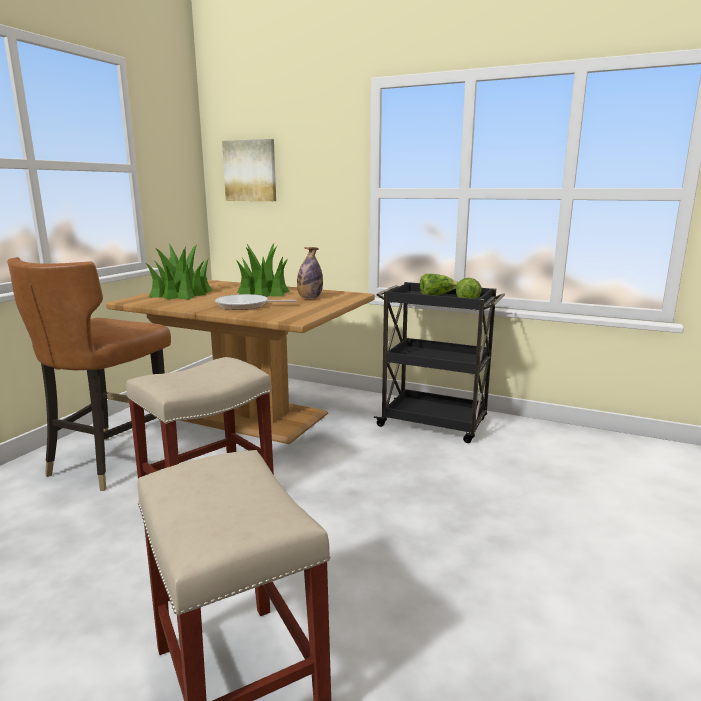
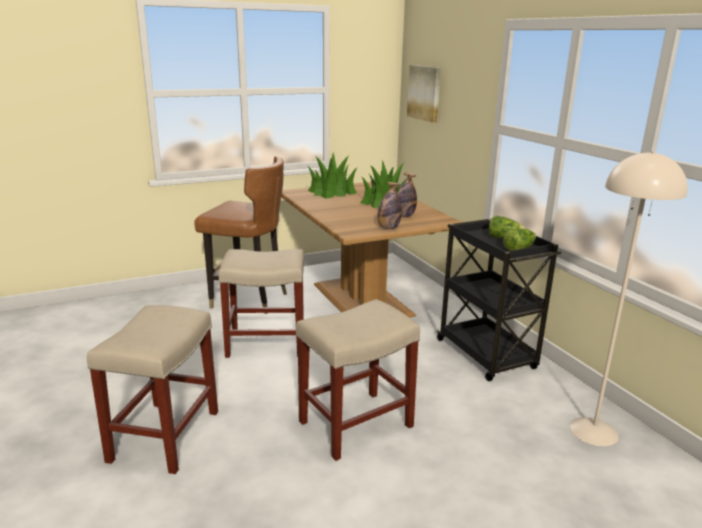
camera: 40 degrees right, 5 degrees up
brown chair [7,257,171,491] -> brown chair turned 135 degrees counterclockwise [195,156,287,314]
frying pan [215,294,297,310] -> none
none -> beige stool [296,299,420,461]
none -> bottle [378,182,402,229]
none -> beige floor lamp [570,151,688,447]

